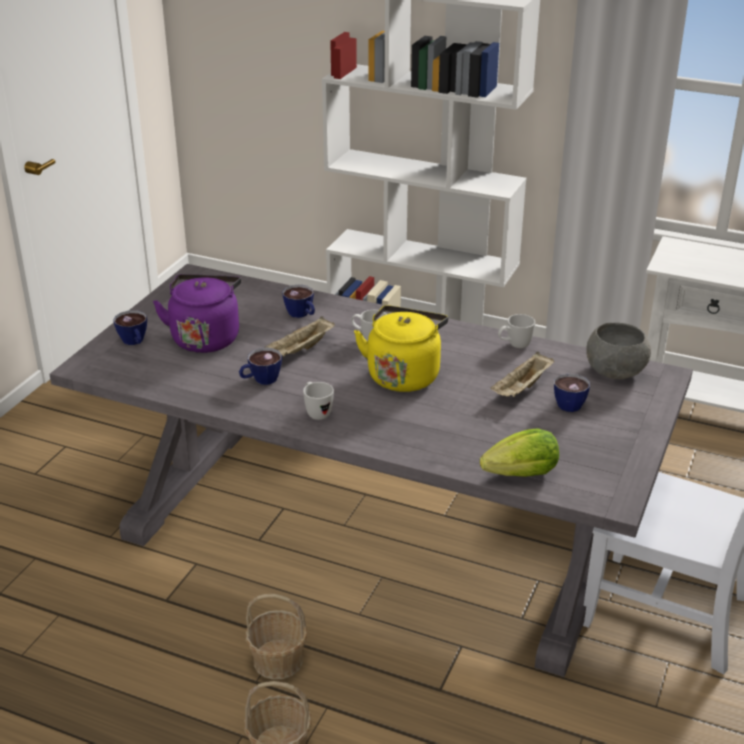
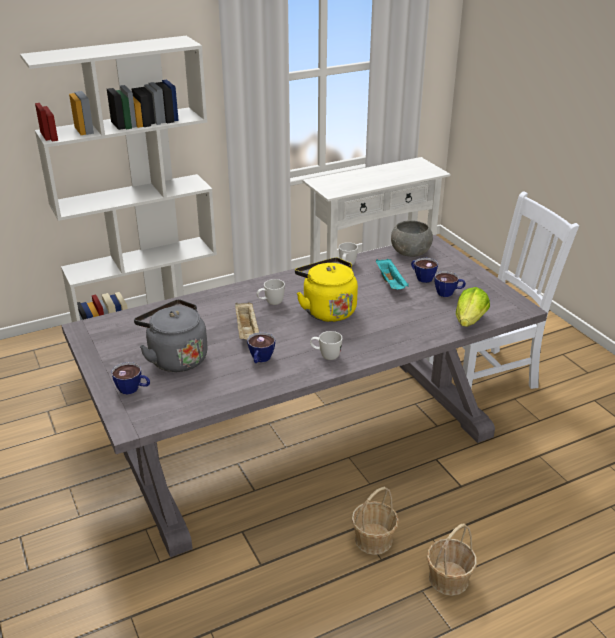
camera: 50 degrees left, 0 degrees up
purple kettle [153,274,241,353] -> grey kettle [134,299,208,372]
cup [282,284,315,318] -> cup moved to [434,271,466,297]
beige tray [490,352,554,397] -> turquoise tray [376,259,409,289]

